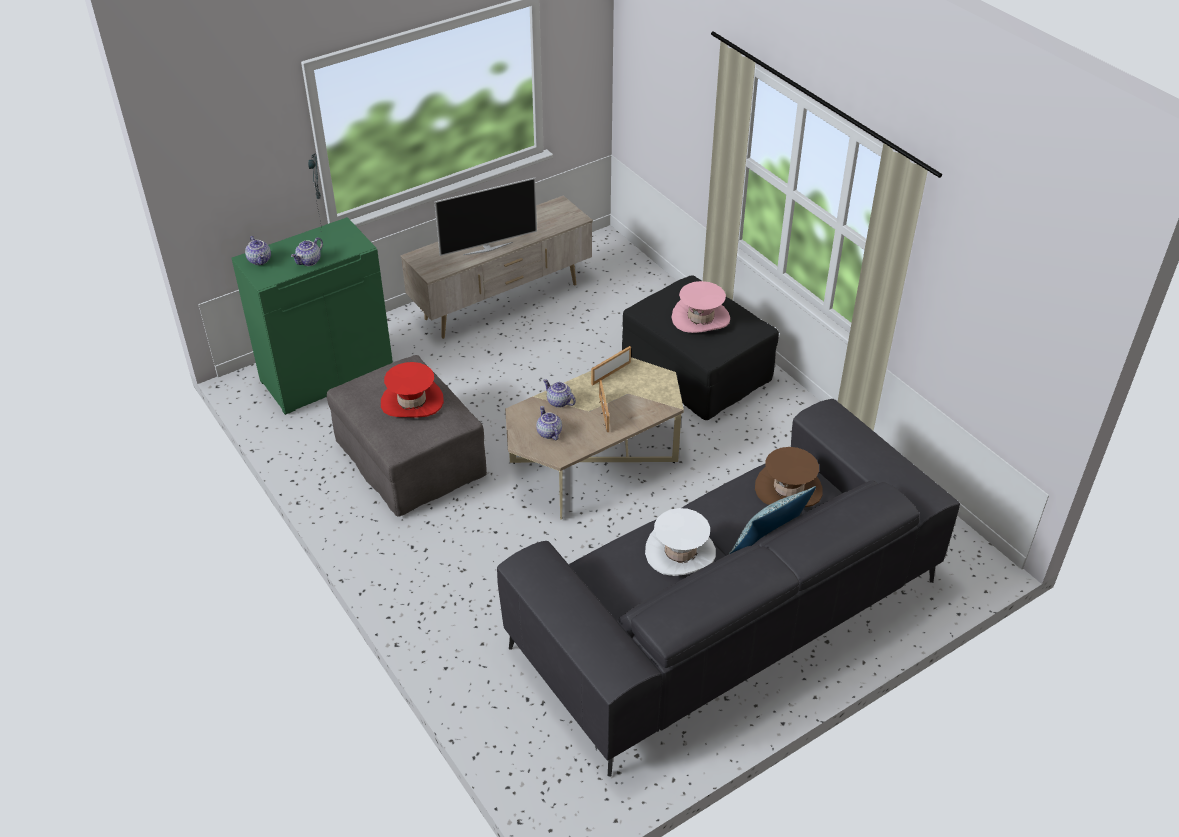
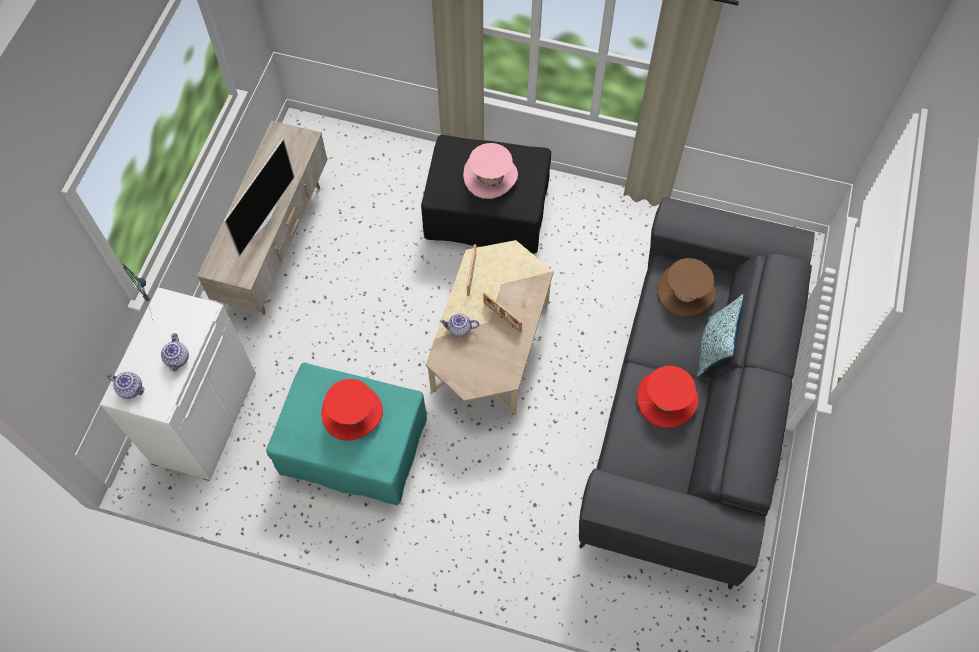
camera: 40 degrees left, 20 degrees up
green cabinet [231,217,393,415] -> white cabinet [100,287,256,481]
grey ottoman [327,355,487,517] -> turquoise ottoman [266,363,427,505]
teapot [536,406,562,440] -> none
white hat [645,508,716,576] -> red hat [637,366,699,428]

